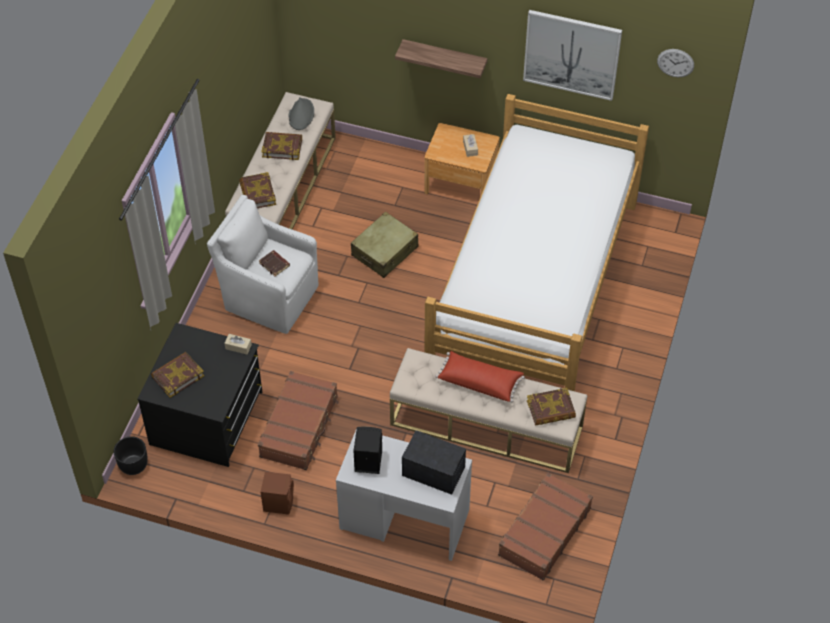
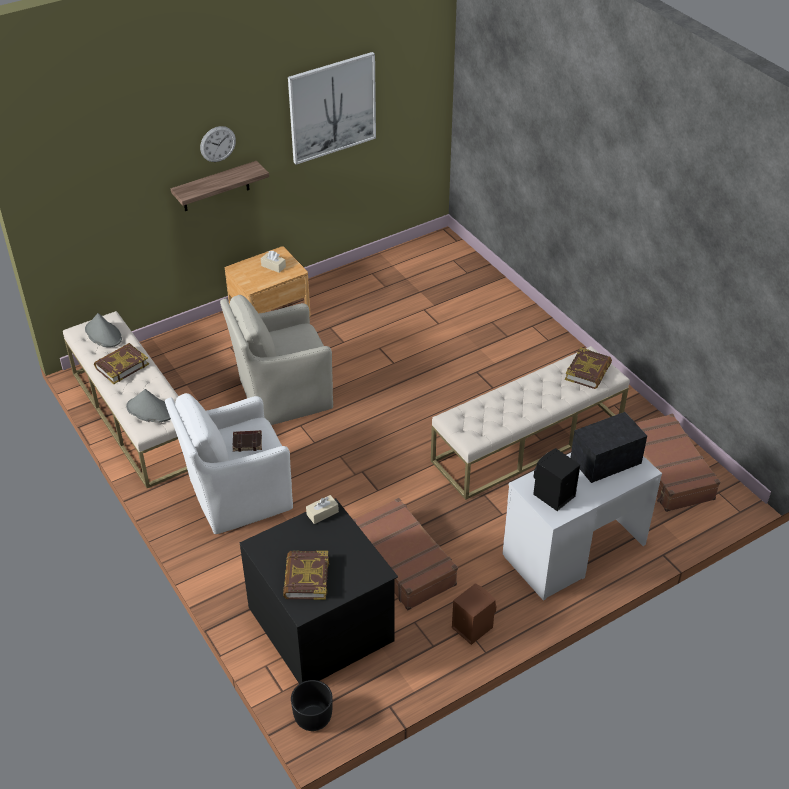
camera: 50 degrees left, 10 degrees down
book [239,172,276,208] -> grey hat [126,389,171,423]
beige suitcase [351,212,418,278] -> beige armchair [220,295,333,425]
bed [425,94,649,391] -> none
red pillow [435,351,525,402] -> none
wall clock [657,49,694,77] -> wall clock moved to [200,126,236,162]

